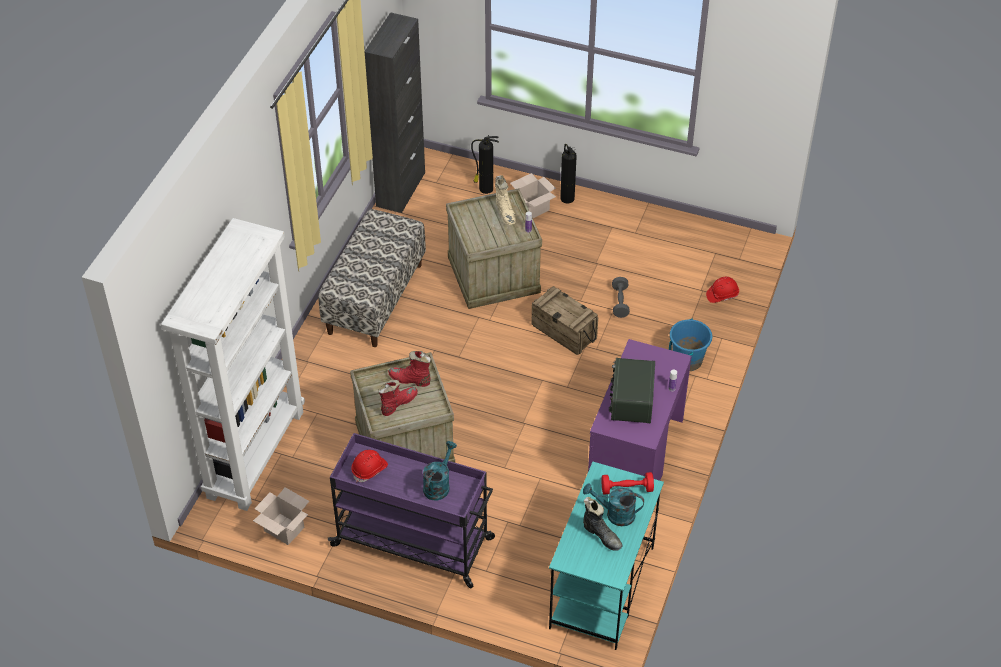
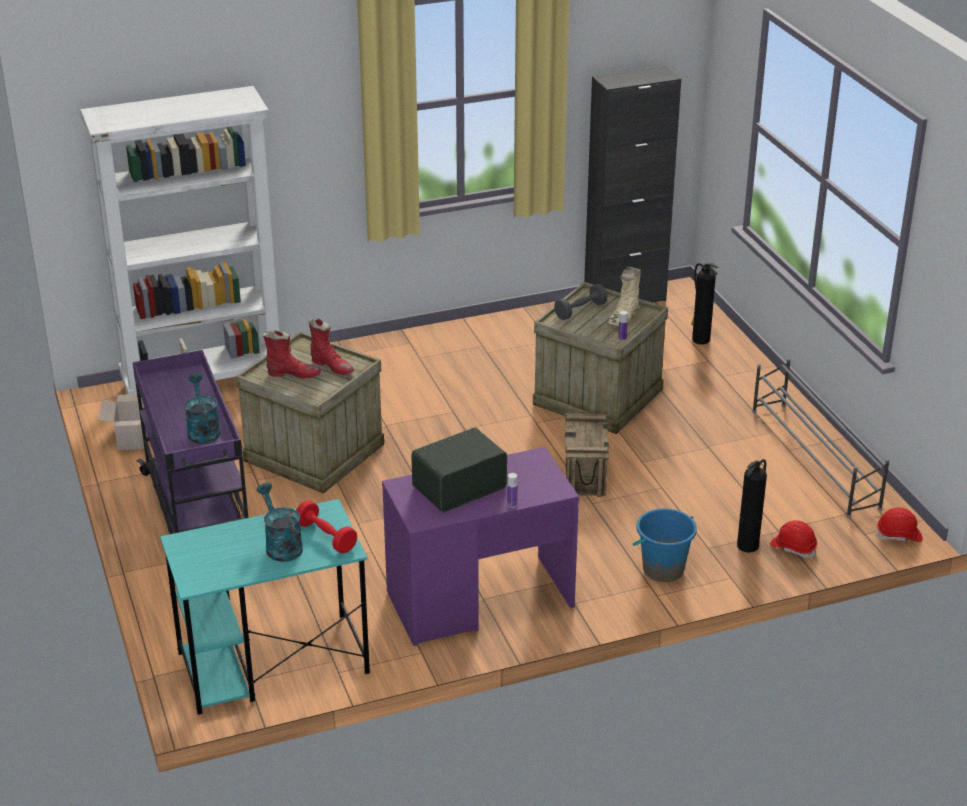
camera: 50 degrees right, 15 degrees down
bench [318,209,426,347] -> none
red hard hat [351,450,388,482] -> red hard hat moved to [876,507,923,542]
red boot [388,351,431,387] -> red boot turned 150 degrees clockwise [308,318,354,375]
turquoise watering can [423,441,457,500] -> turquoise watering can turned 90 degrees counterclockwise [185,373,220,444]
cardboard box [510,173,556,218] -> none
fire extinguisher [560,144,577,203] -> fire extinguisher moved to [737,459,767,552]
black boot [583,497,623,551] -> none
grey dumbbell [612,277,630,318] -> grey dumbbell moved to [554,284,607,320]
none -> grey shoe rack [752,358,890,518]

